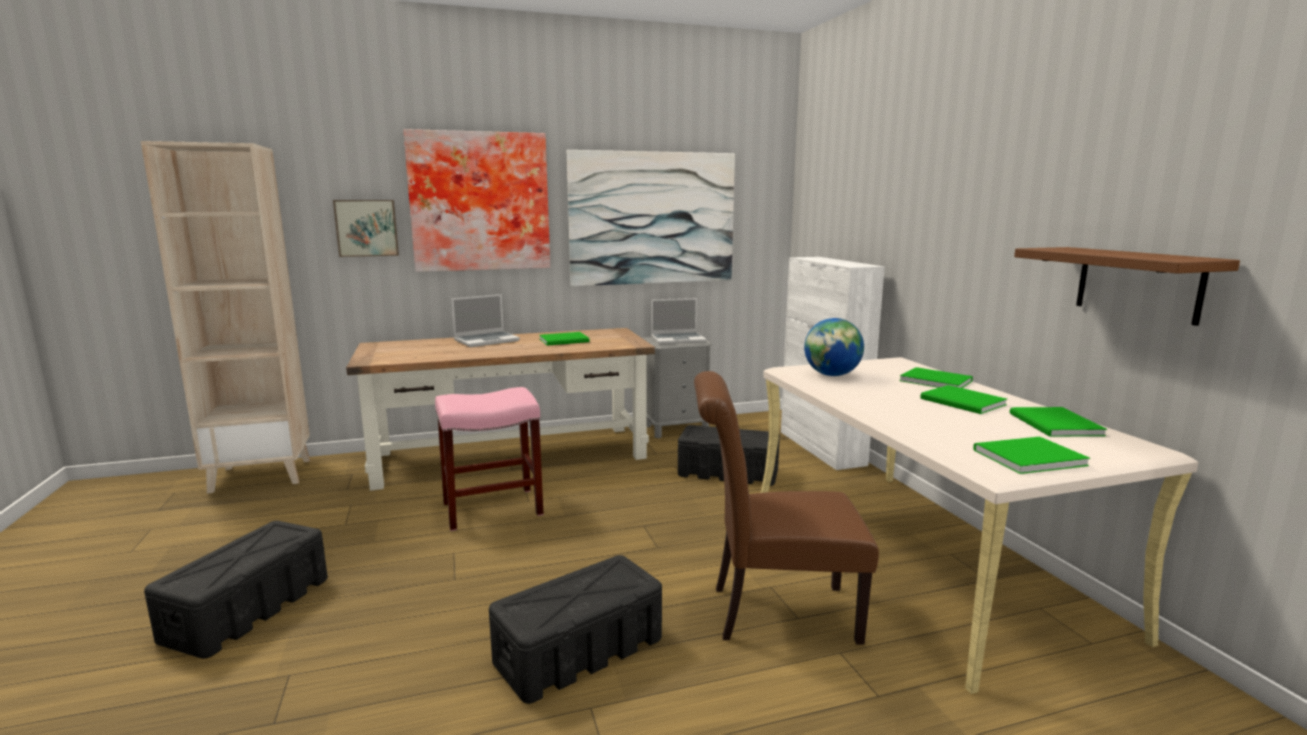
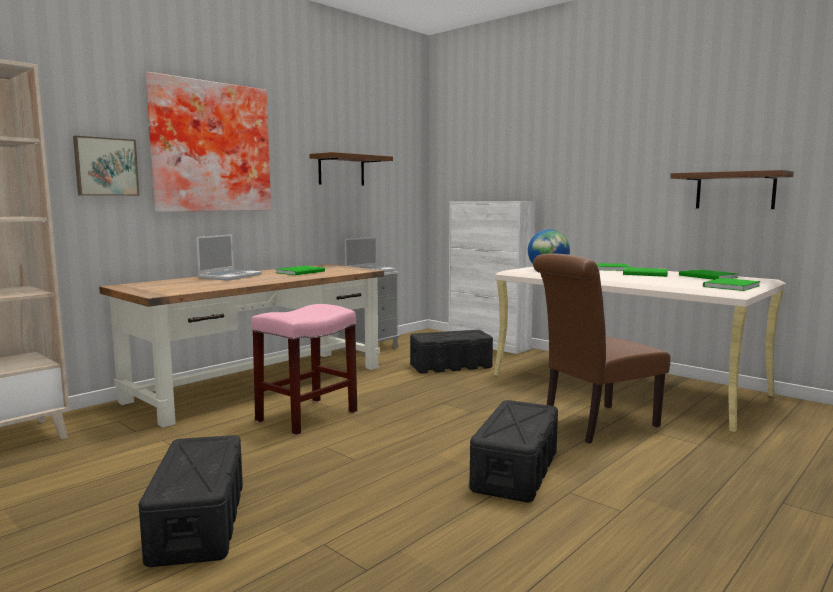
camera: 30 degrees left, 5 degrees down
picture [567,150,735,286] -> brown shelf [309,152,393,185]

